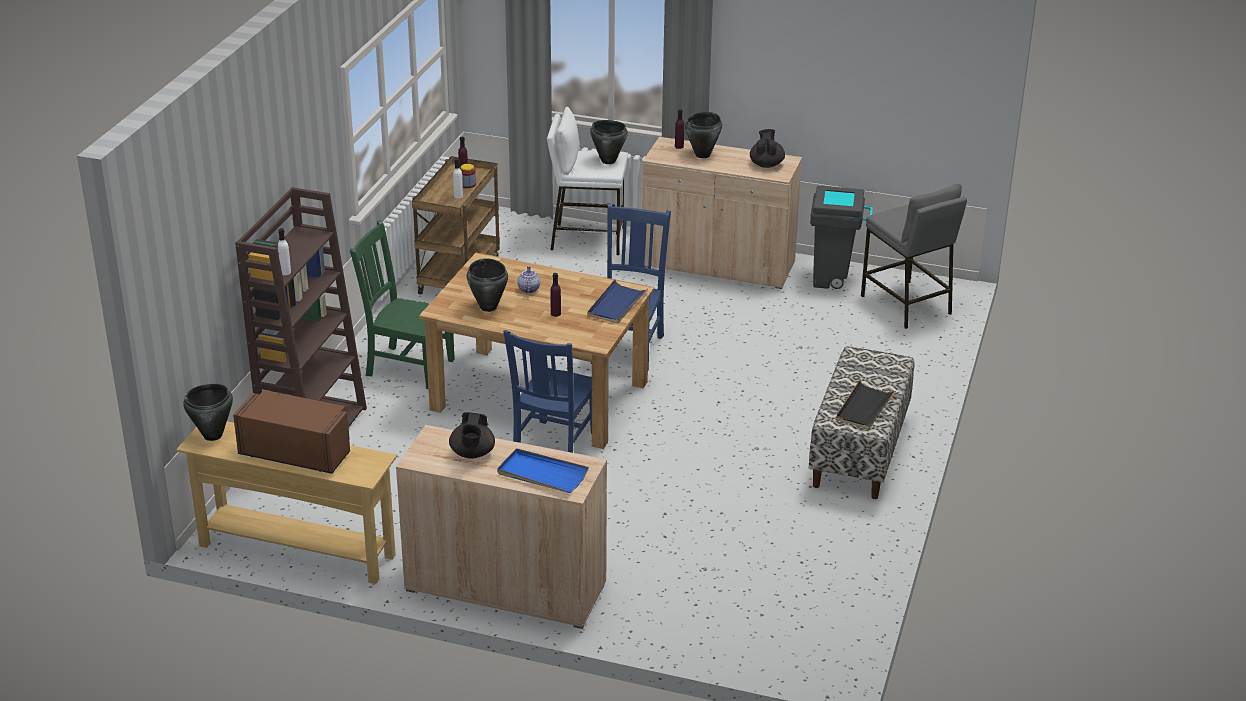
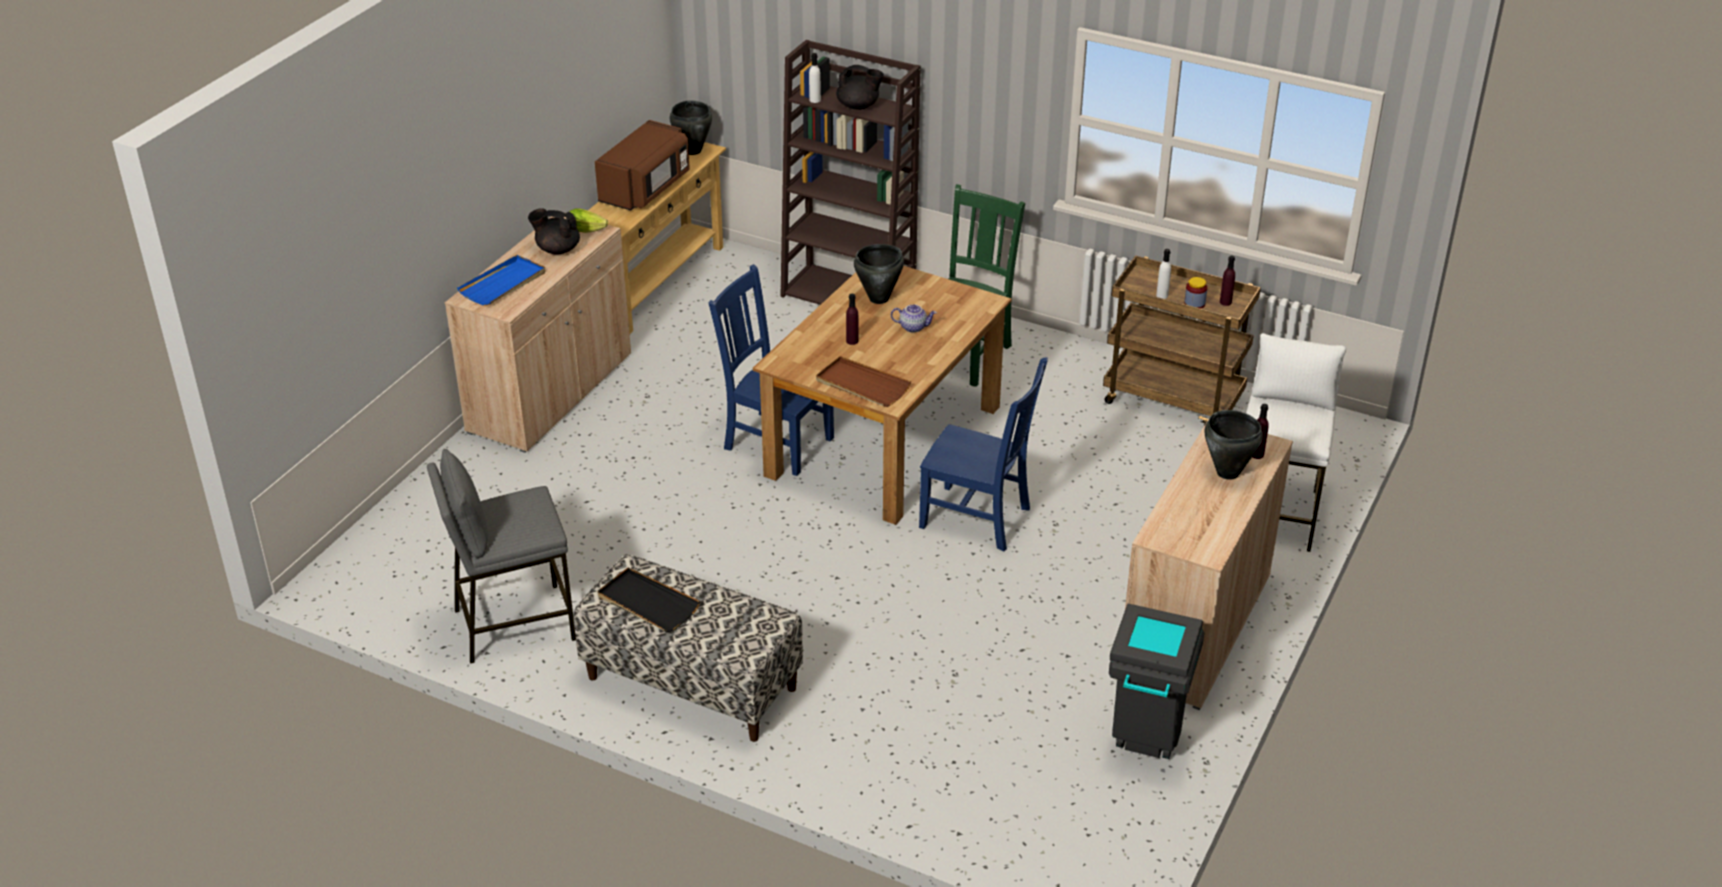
camera: 100 degrees right, 5 degrees up
blue tray [587,279,649,323] -> brown tray [816,356,911,407]
black cooking pot [590,120,628,164] -> none
black teapot [750,129,785,168] -> black teapot moved to [836,65,884,110]
grey stool [861,183,967,329] -> grey stool moved to [427,449,576,664]
none -> lettuce [566,208,608,233]

